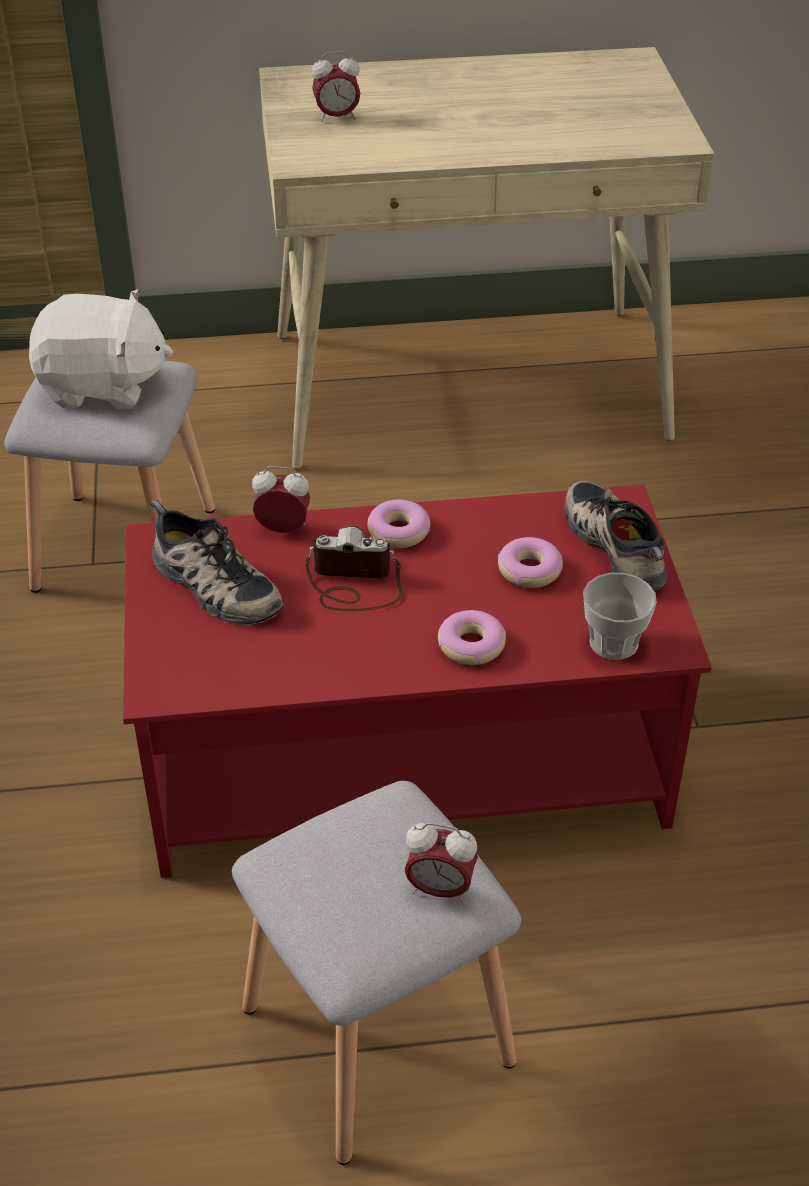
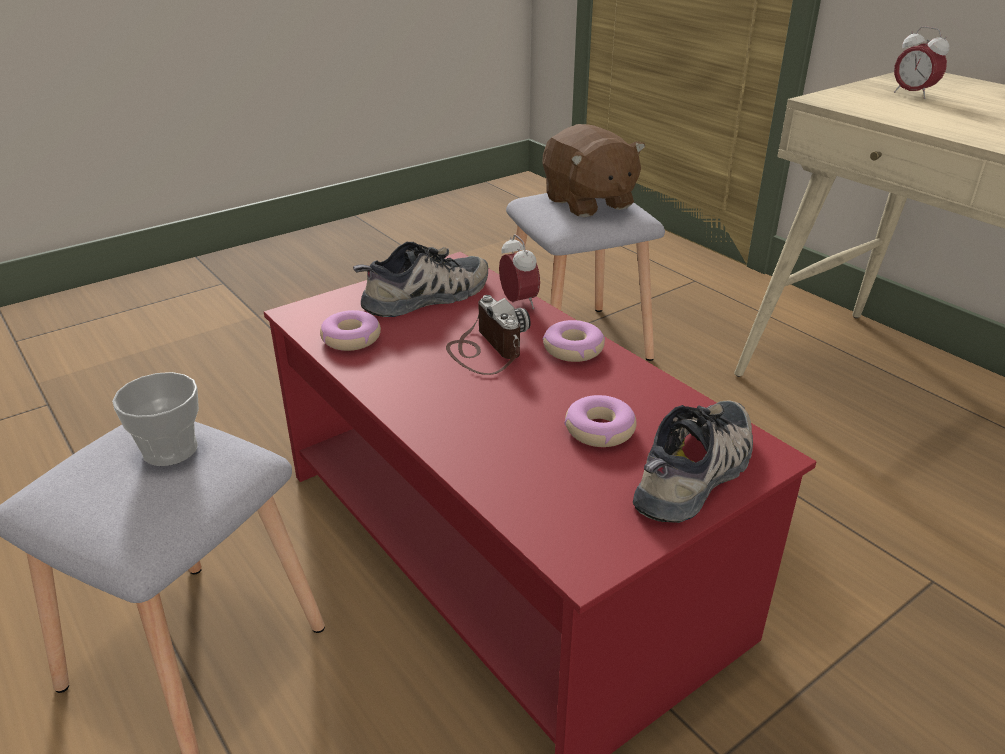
camera: 60 degrees right, 10 degrees down
white plush toy [29,289,173,409] -> brown plush toy [543,124,645,217]
shoe [150,500,283,625] -> shoe turned 135 degrees counterclockwise [353,242,488,317]
alarm clock [404,823,478,903] -> none
donut [438,610,506,665] -> donut moved to [320,310,381,351]
cup [583,573,657,660] -> cup moved to [112,372,199,466]

